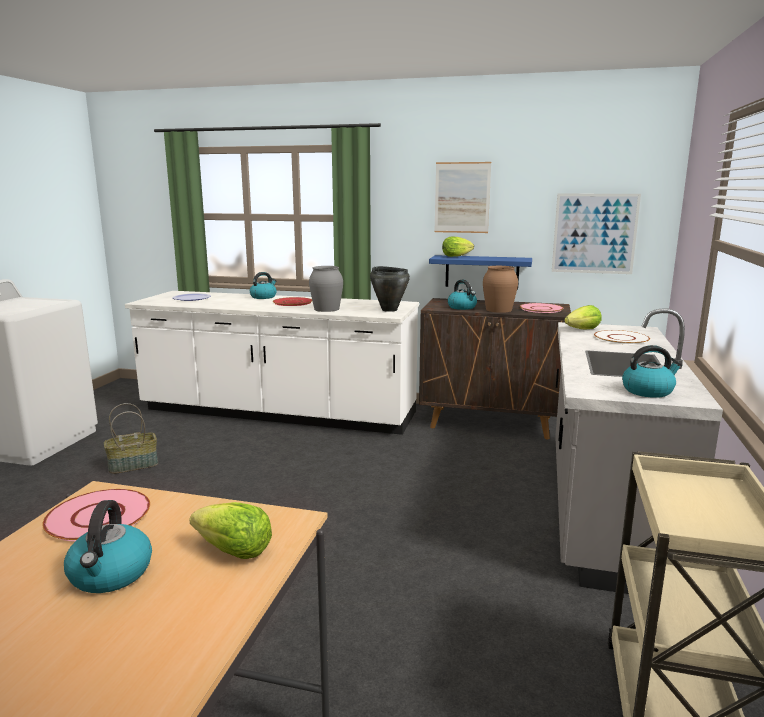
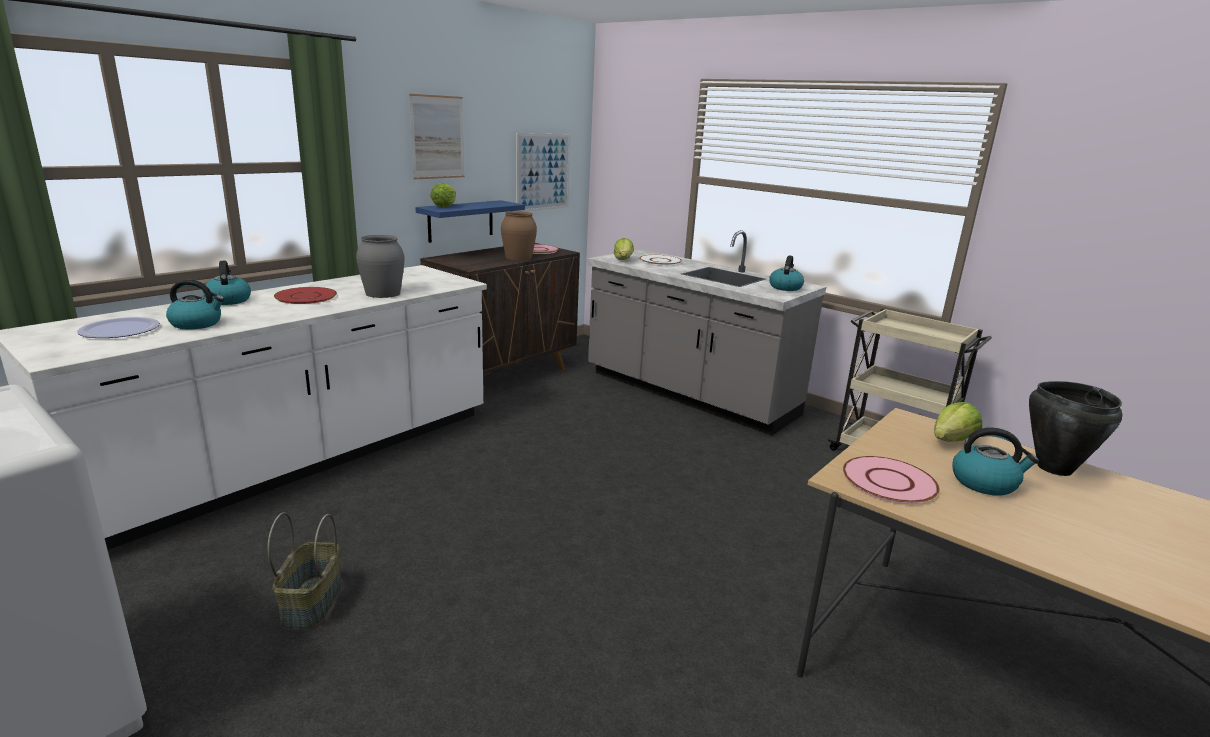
camera: 65 degrees left, 5 degrees up
black cooking pot [370,266,410,312] -> black cooking pot moved to [1029,381,1122,476]
kettle [448,280,477,310] -> kettle moved to [166,280,224,329]

